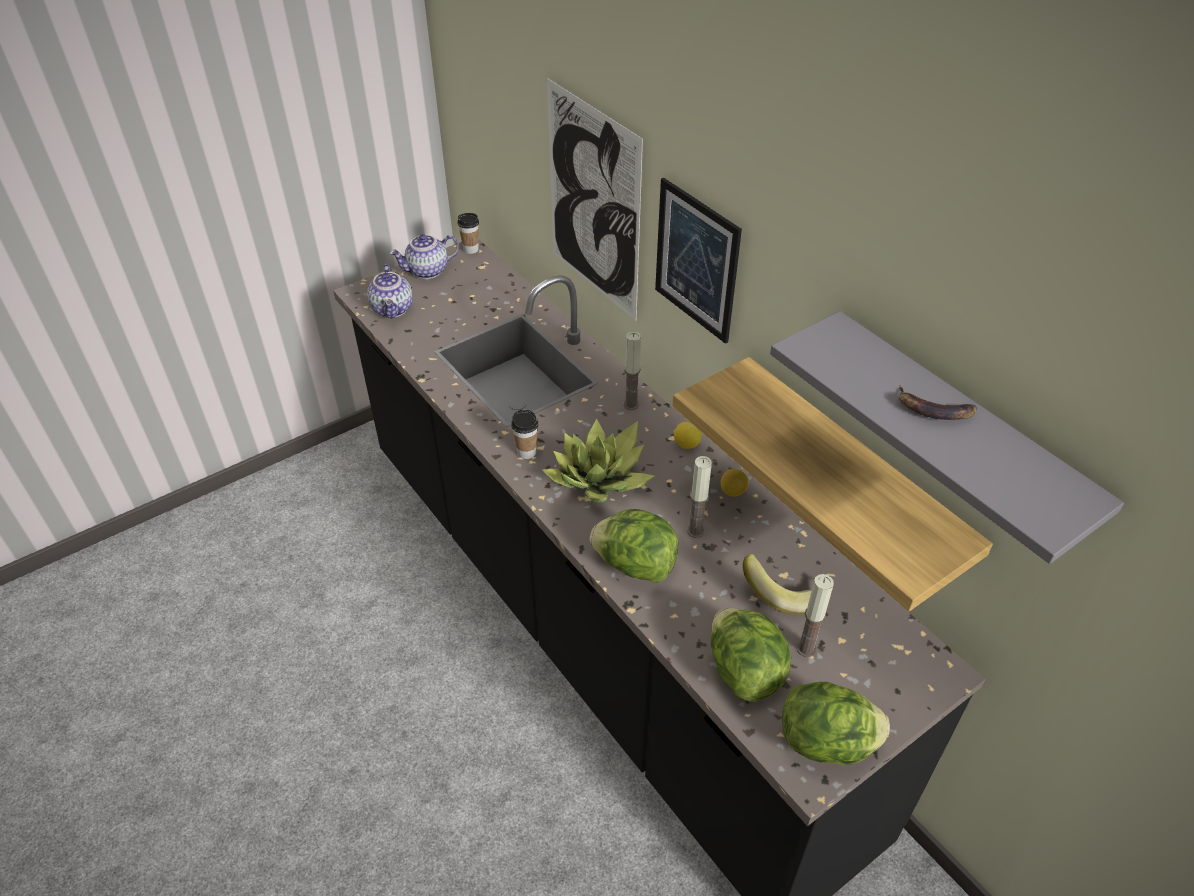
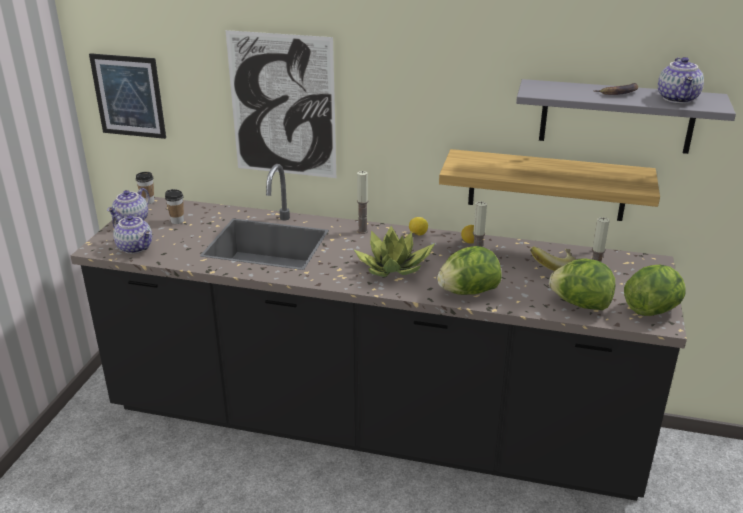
camera: 40 degrees left, 15 degrees down
cup [511,410,539,459] -> cup moved to [165,189,184,224]
picture [655,178,742,344] -> picture moved to [89,53,166,139]
none -> teapot [658,57,704,104]

